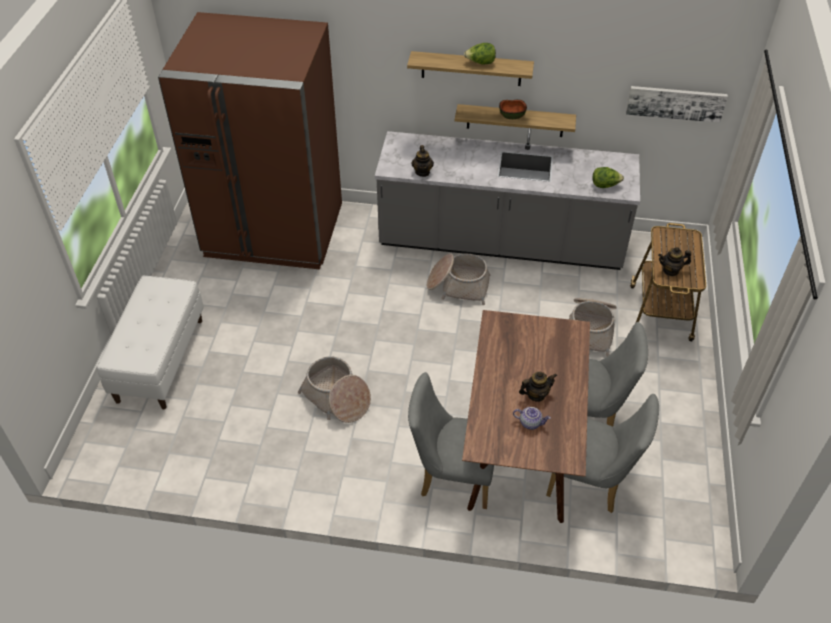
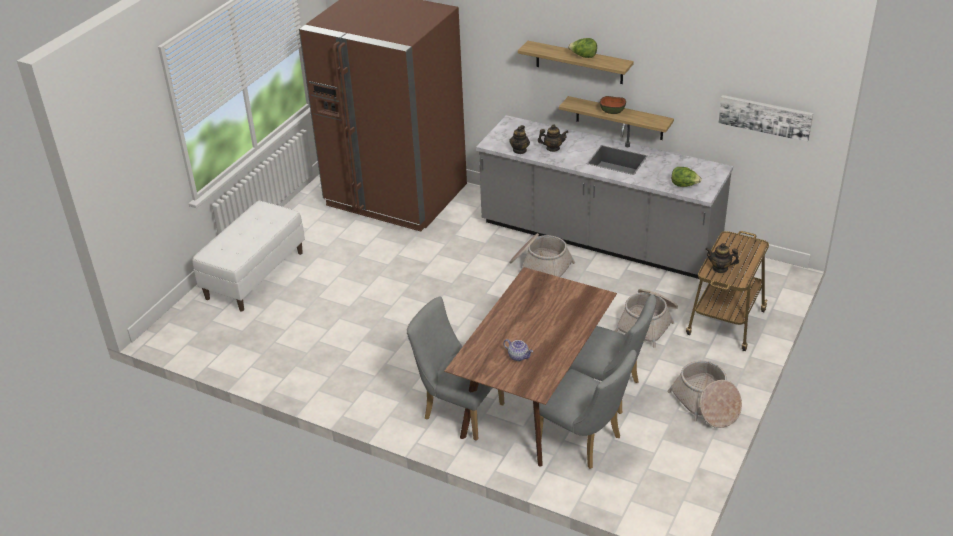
camera: 20 degrees right, 10 degrees down
basket [298,356,371,423] -> basket moved to [667,360,742,428]
teapot [519,372,557,402] -> teapot moved to [538,124,568,152]

